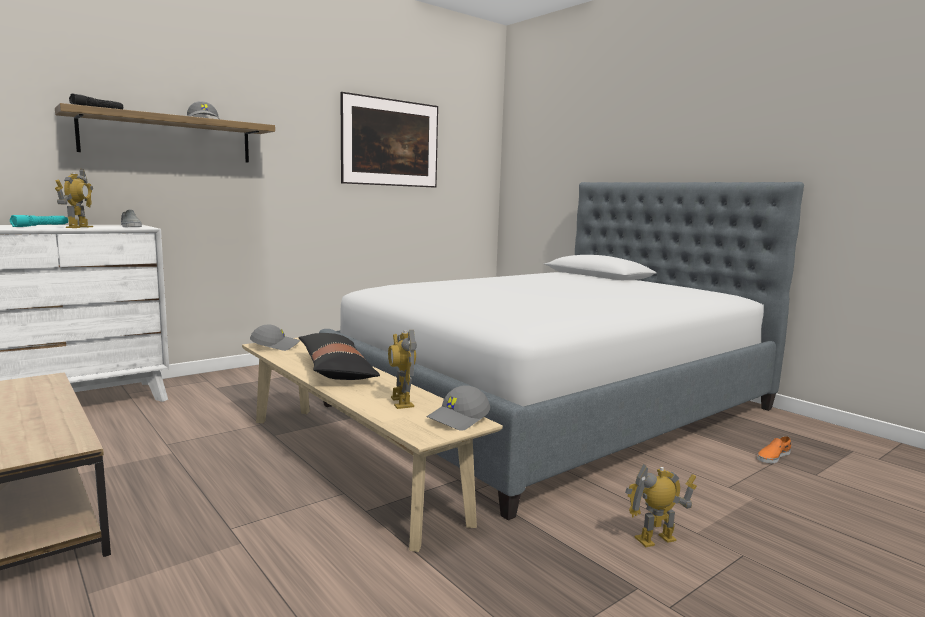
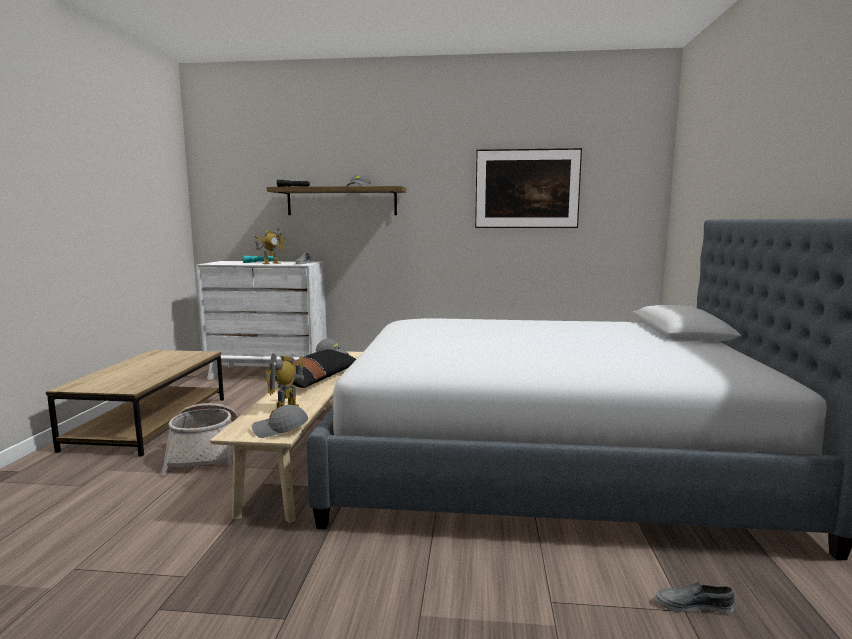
camera: 45 degrees right, 0 degrees up
toy robot [625,464,697,547] -> none
orange shoe [757,436,791,463] -> grey shoe [655,581,735,614]
none -> basket [161,403,238,475]

